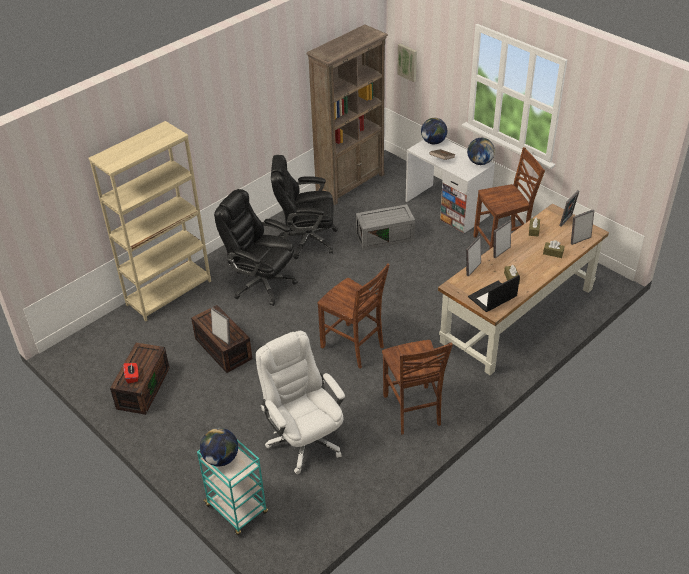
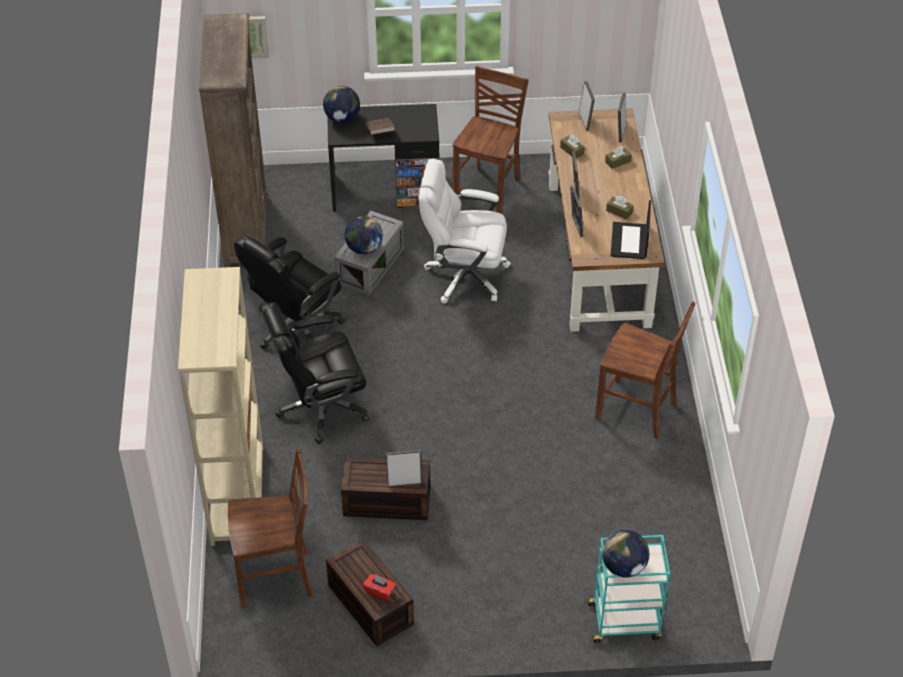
camera: 50 degrees left, 5 degrees up
white office chair [256,331,345,474] -> white office chair moved to [419,159,511,303]
brown chair [318,263,390,369] -> brown chair moved to [228,449,313,608]
white desk [406,139,495,233] -> black desk [327,104,439,212]
globe [467,138,495,165] -> globe moved to [345,216,383,254]

